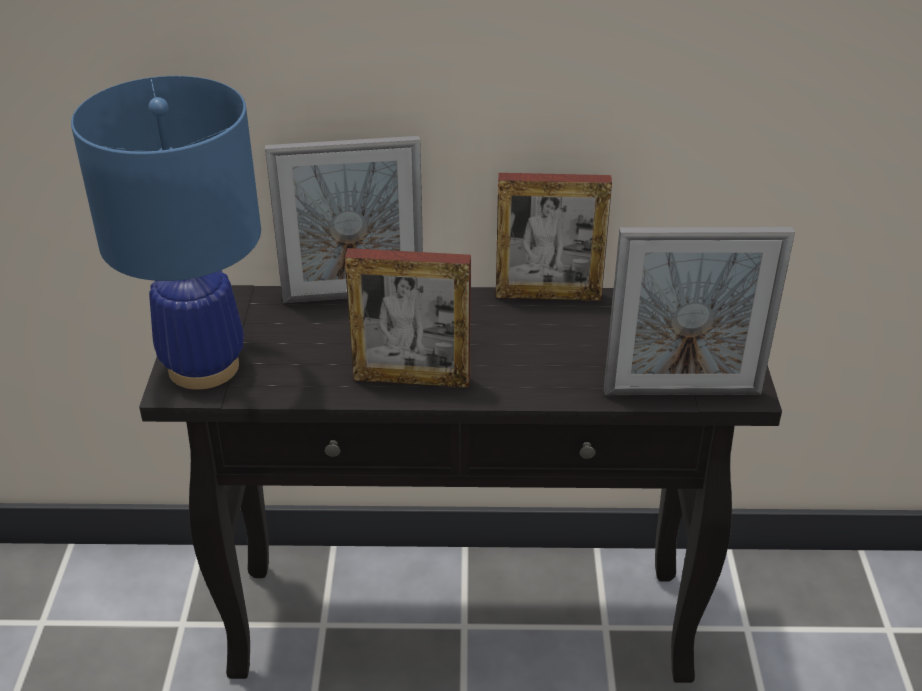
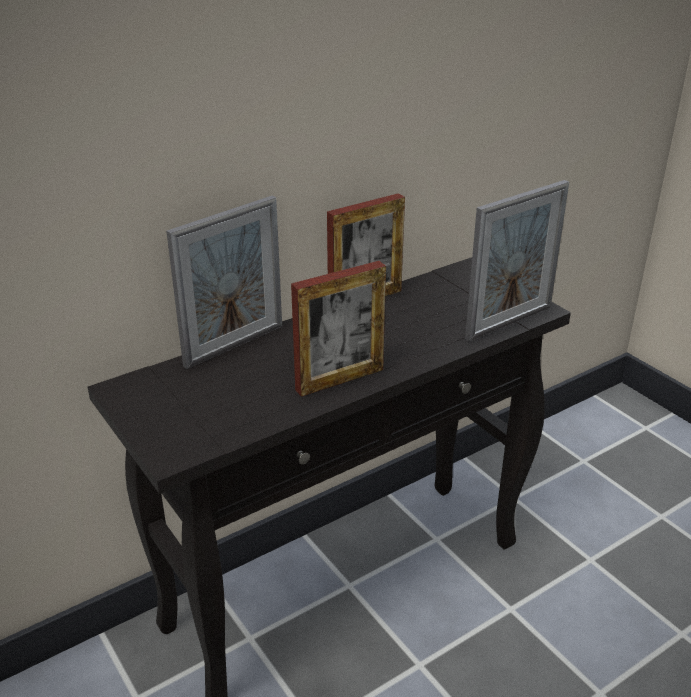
camera: 35 degrees left, 5 degrees down
blue table lamp [71,76,261,390] -> none

